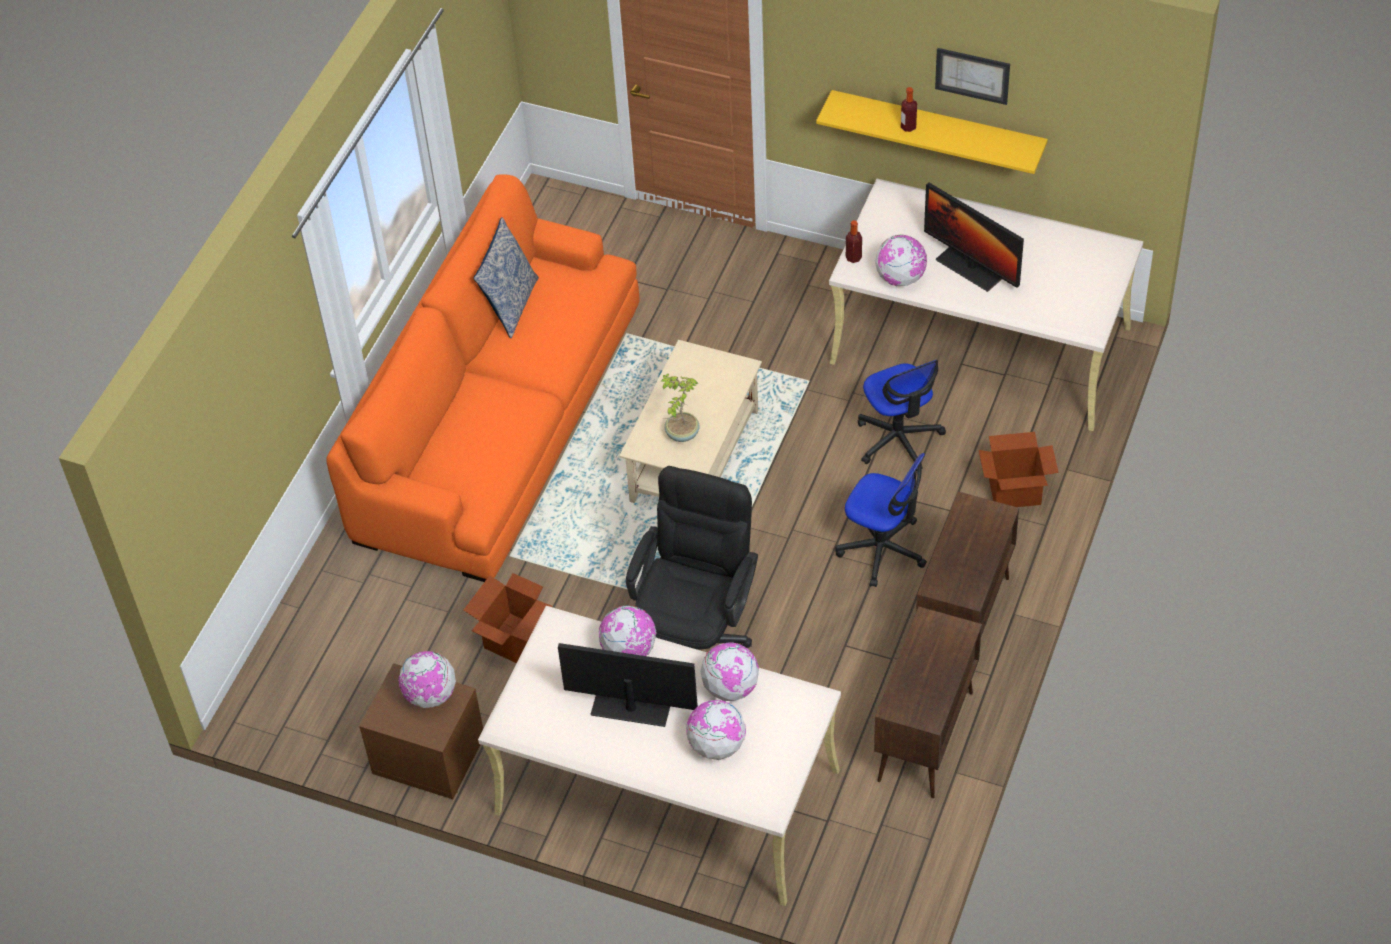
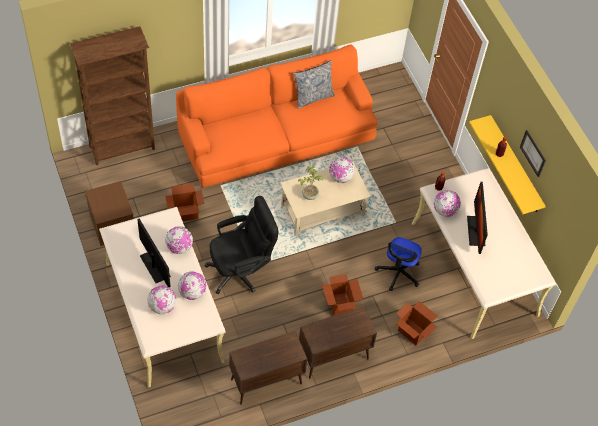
camera: 40 degrees right, 5 degrees up
globe [399,651,456,708] -> globe moved to [329,157,355,183]
office chair [835,453,927,587] -> cardboard box [322,274,363,315]
none -> brown bookcase [70,26,155,165]

